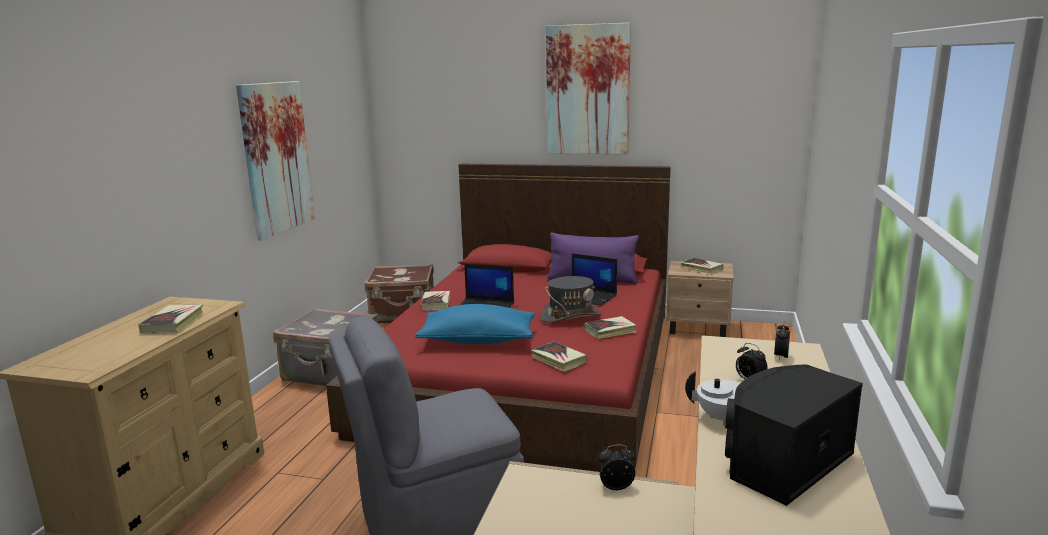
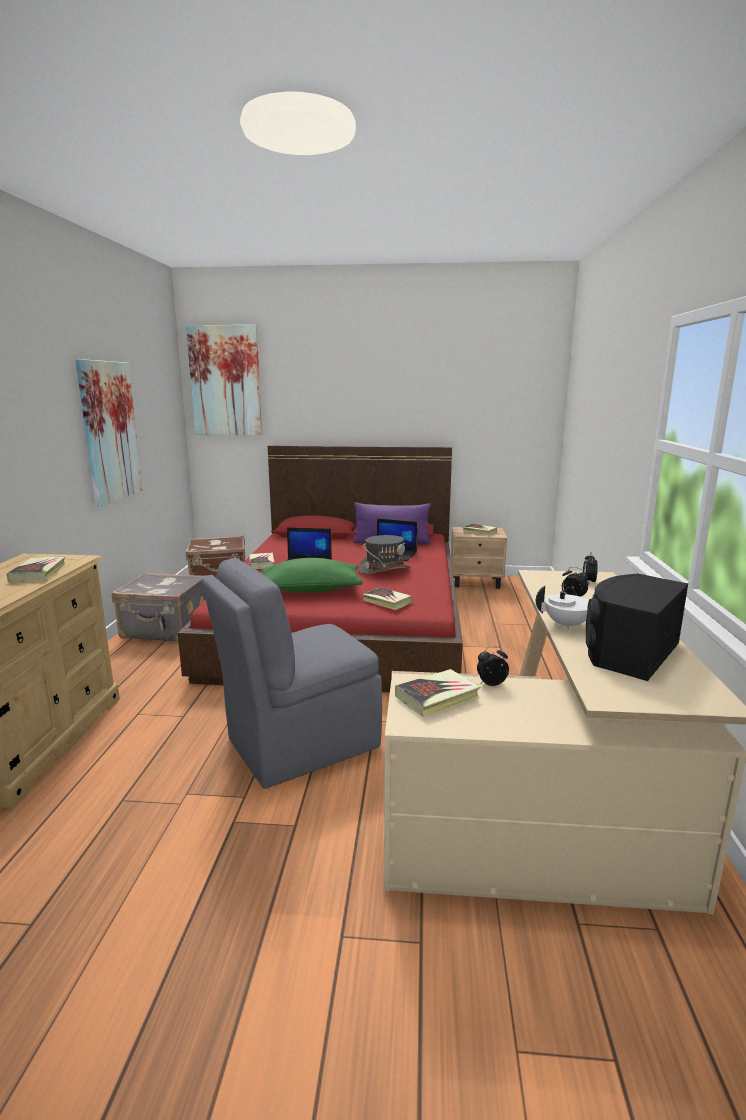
camera: 10 degrees left, 0 degrees up
blue pillow [415,304,535,344] -> green pillow [262,558,363,593]
picture [546,23,631,154] -> picture moved to [186,325,262,435]
book [584,316,636,339] -> book moved to [395,669,480,717]

